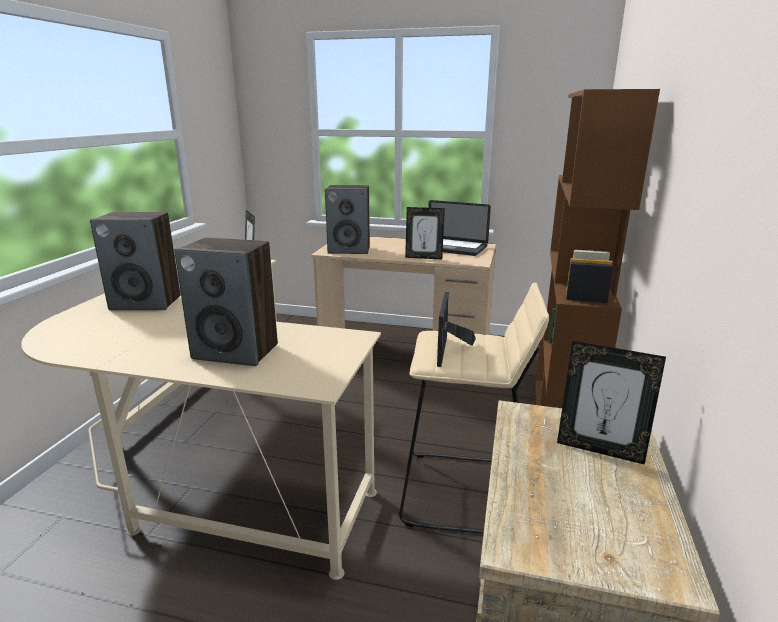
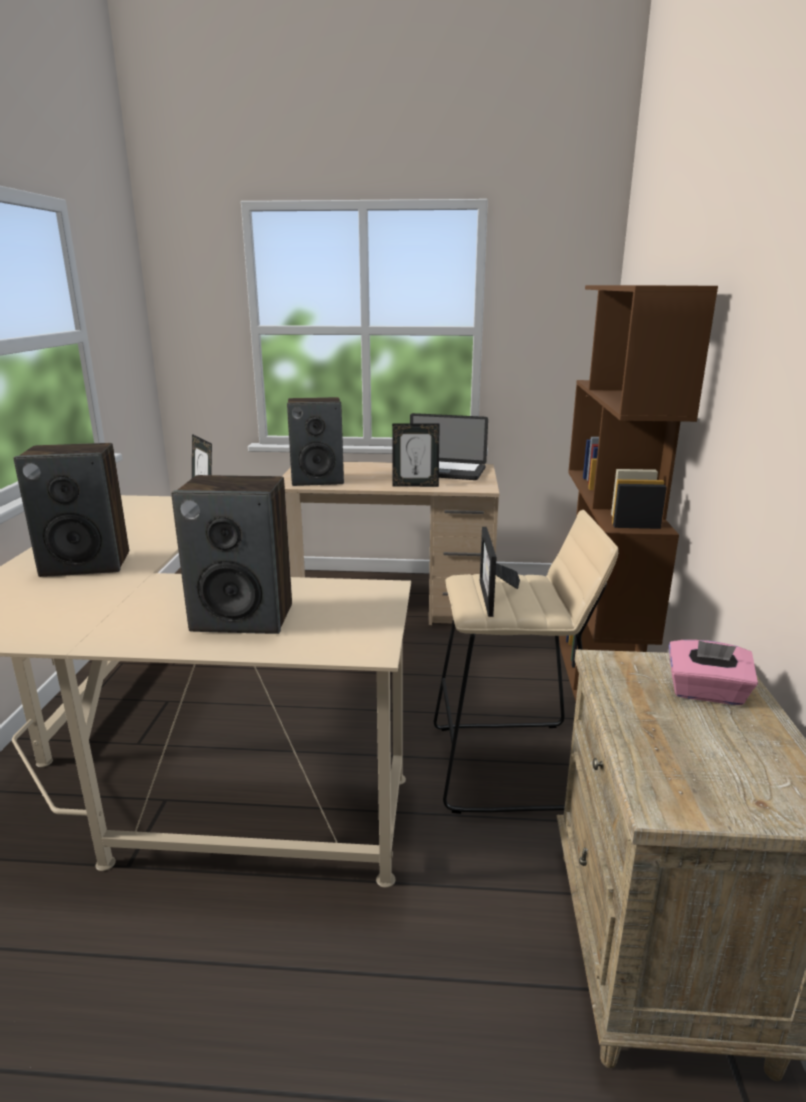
camera: 10 degrees left, 0 degrees up
picture frame [557,341,666,465] -> pink tissue box [669,640,758,705]

